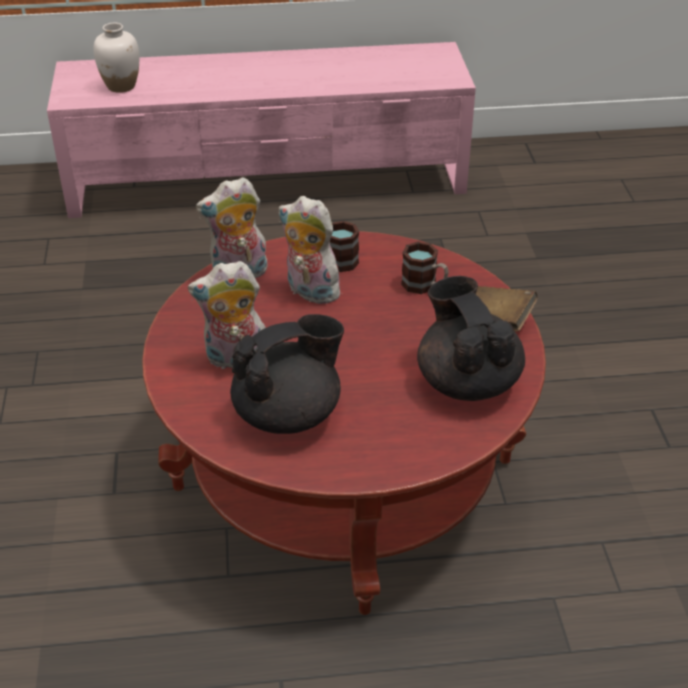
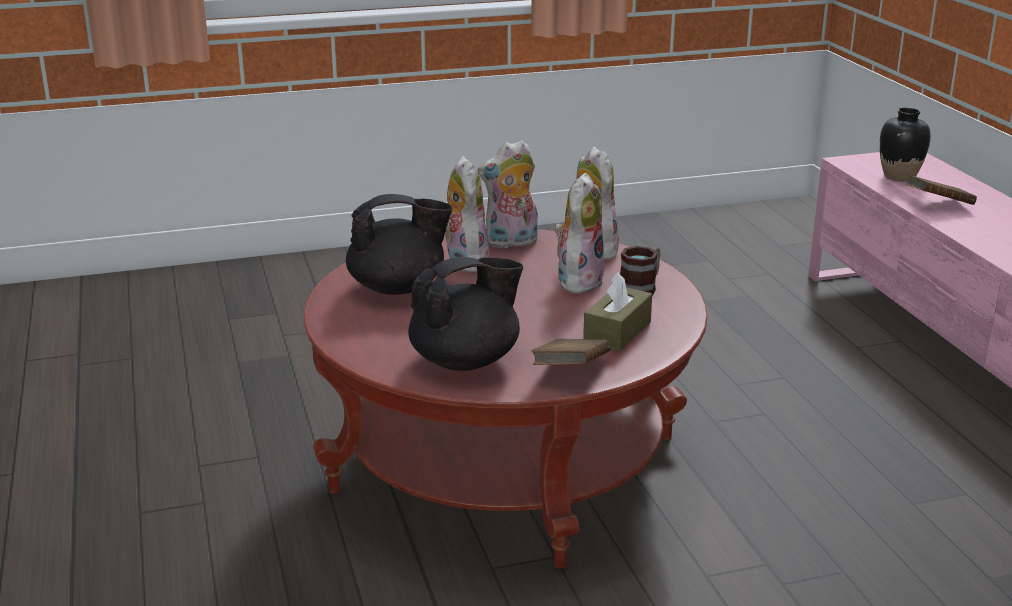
camera: 80 degrees right, 15 degrees down
white vase [93,23,139,93] -> black vase [880,108,931,181]
black teapot [230,314,344,434] -> black teapot turned 60 degrees counterclockwise [346,194,453,295]
mug [401,241,449,294] -> brown tissue box [583,272,652,352]
none -> plush toy [478,140,538,249]
none -> brown book [906,175,977,205]

